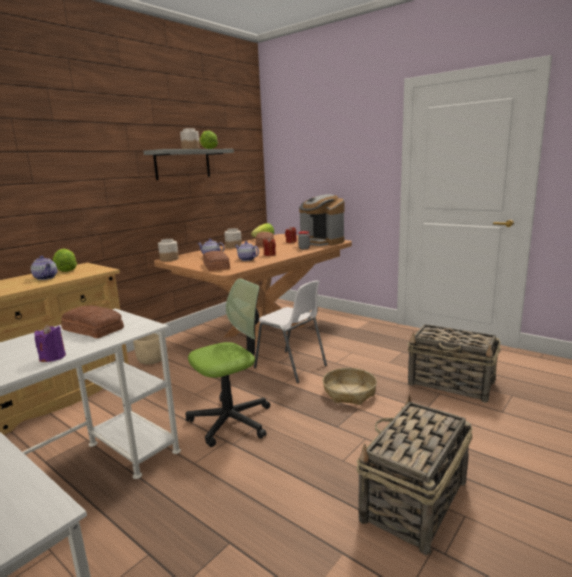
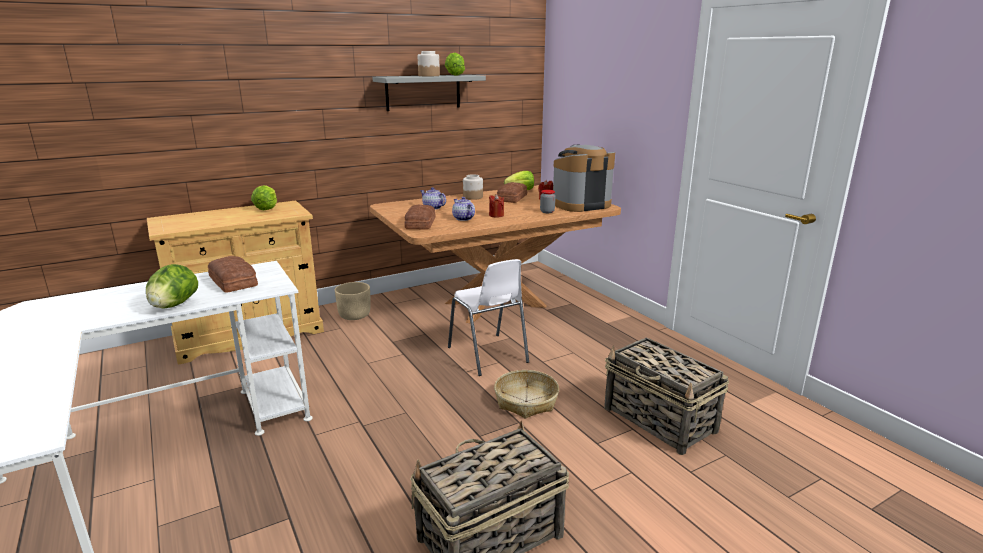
camera: 20 degrees right, 5 degrees up
teapot [31,256,57,280] -> none
purple candle [34,324,66,362] -> lettuce [146,264,198,308]
jar [158,239,179,261] -> none
office chair [186,278,270,447] -> none
coffee machine [299,194,344,246] -> coffee machine turned 90 degrees clockwise [553,145,615,212]

